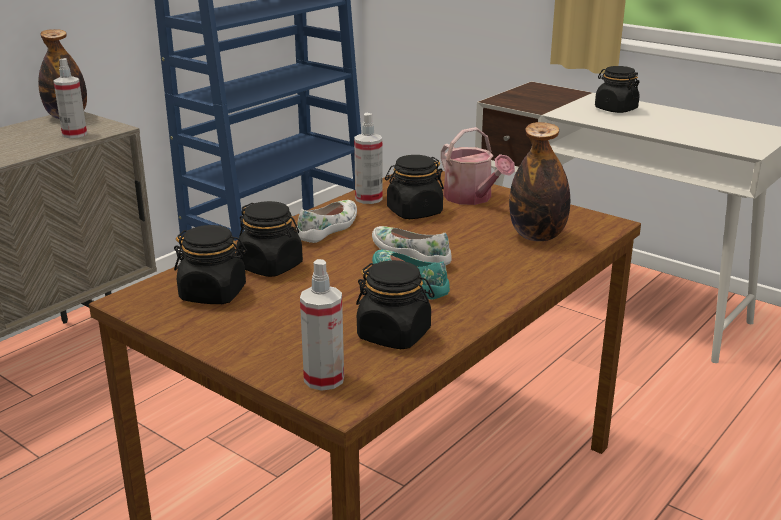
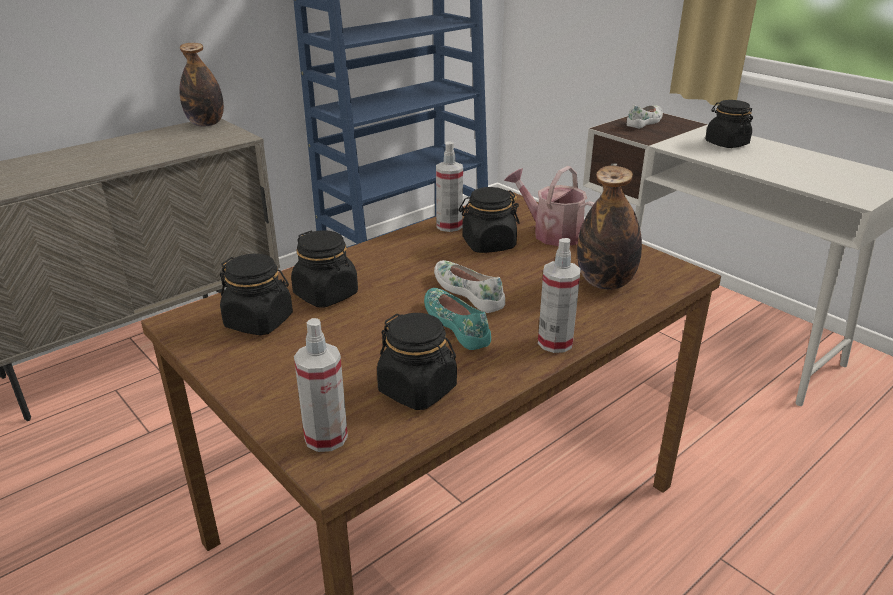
camera: 10 degrees right, 5 degrees up
spray bottle [53,58,87,138] -> spray bottle moved to [538,238,581,353]
white shoe [296,200,357,243] -> white shoe moved to [627,105,663,128]
watering can [441,127,515,205] -> watering can turned 150 degrees clockwise [504,166,594,246]

